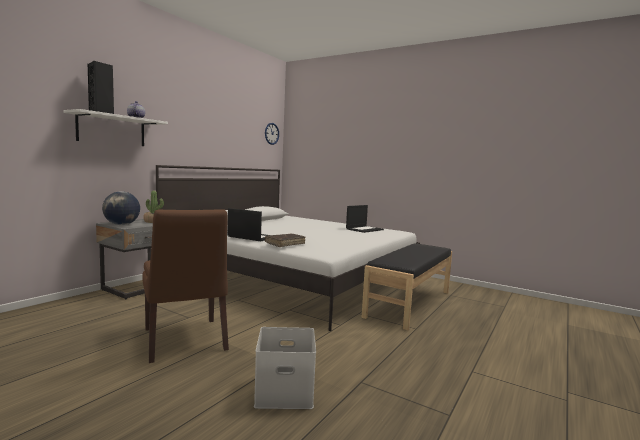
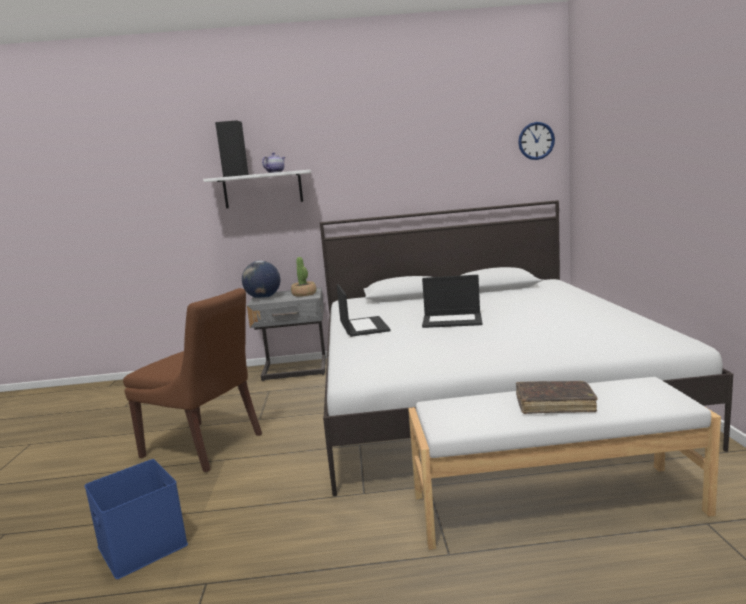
camera: 55 degrees right, 5 degrees up
brown chair [142,209,229,363] -> brown chair turned 90 degrees counterclockwise [123,288,262,472]
white storage box [254,327,316,409] -> blue storage box [84,459,188,579]
brown book [265,233,306,247] -> brown book moved to [516,381,598,414]
laptop [346,205,384,233] -> laptop moved to [422,275,483,328]
black bench [362,243,452,330] -> white bench [408,377,721,550]

